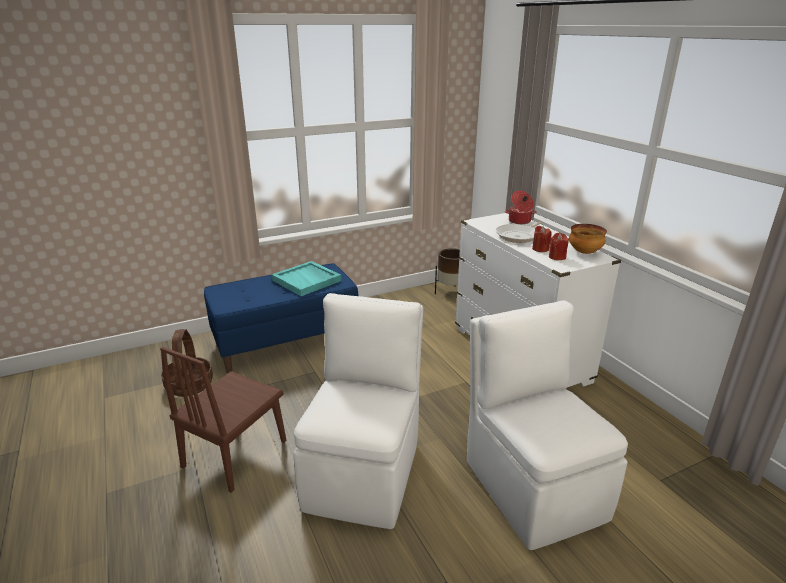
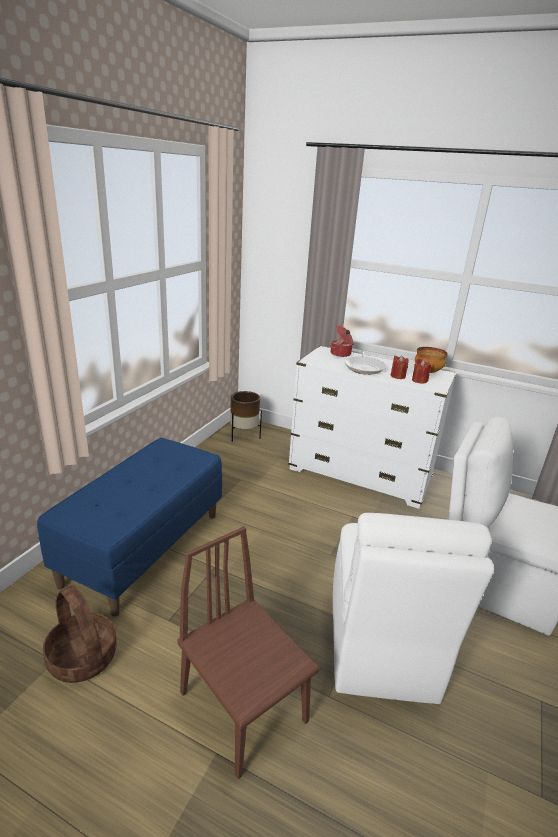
camera: 40 degrees left, 0 degrees up
brown chair [160,347,286,493] -> brown chair turned 150 degrees clockwise [177,526,319,779]
turquoise tray [272,261,341,296] -> none
white chair [293,293,423,529] -> white chair turned 150 degrees counterclockwise [333,513,494,704]

